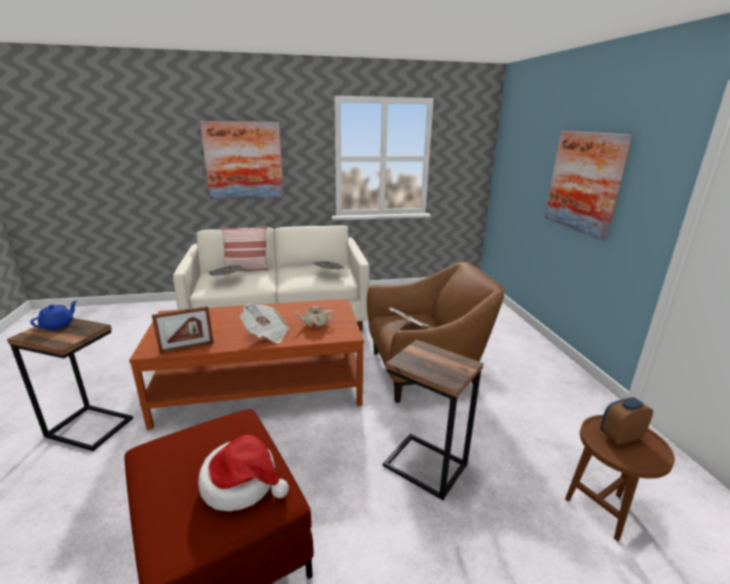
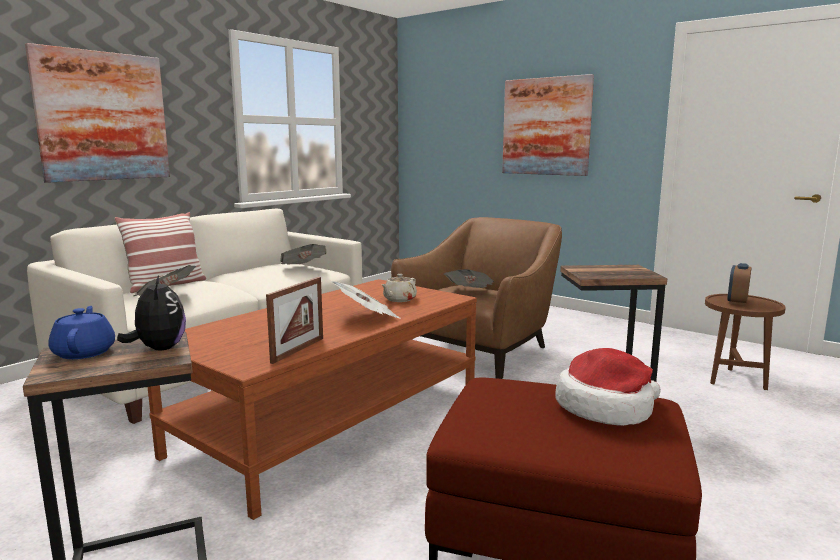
camera: 40 degrees left, 10 degrees down
none -> plush toy [117,275,186,351]

